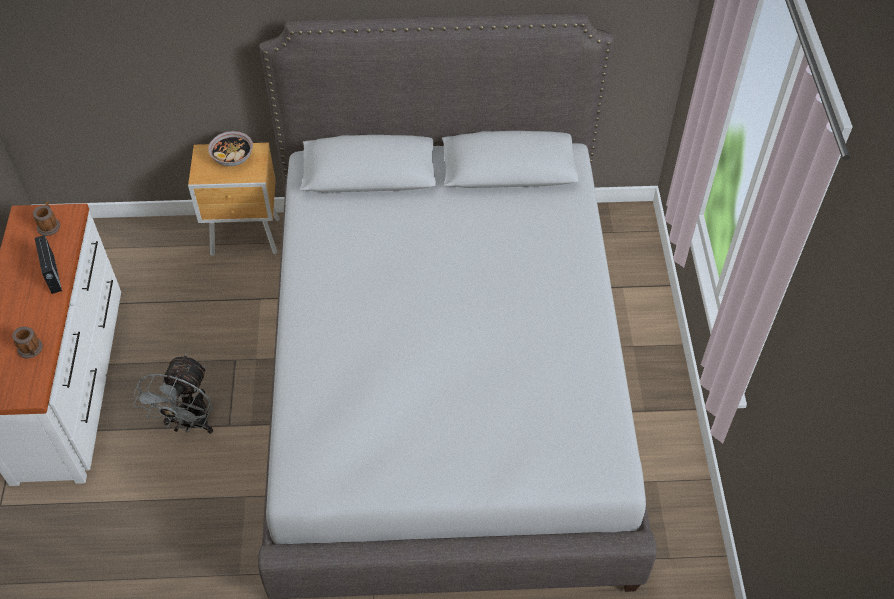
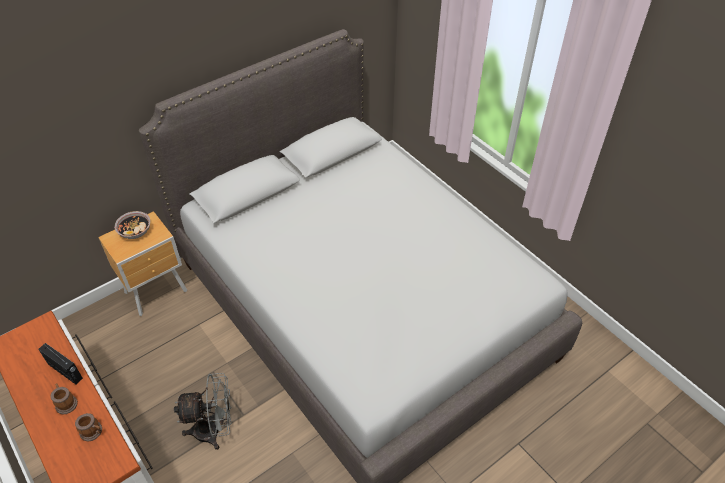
camera: 35 degrees left, 5 degrees down
mug [33,201,60,236] -> mug moved to [51,383,78,415]
grey fan [133,354,213,434] -> grey fan turned 75 degrees counterclockwise [174,373,232,450]

